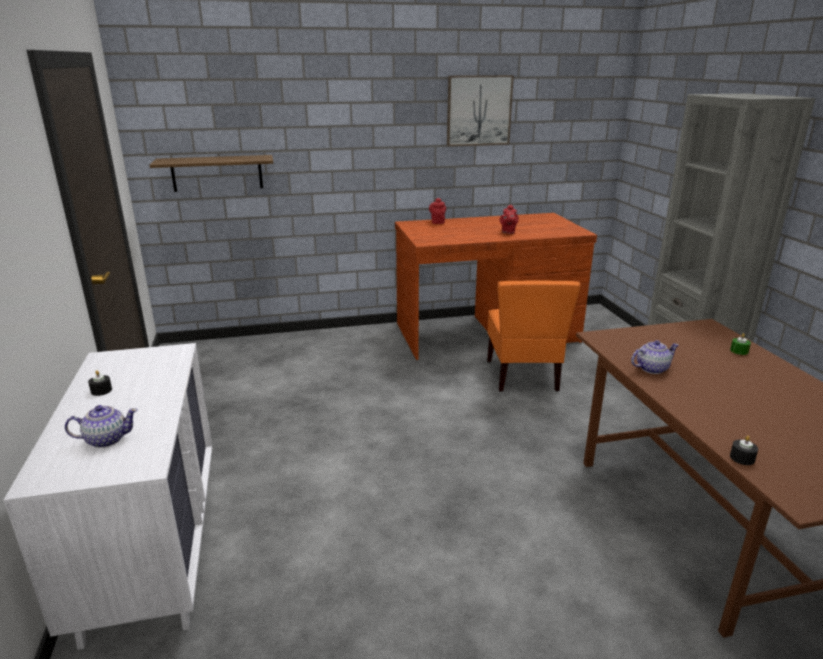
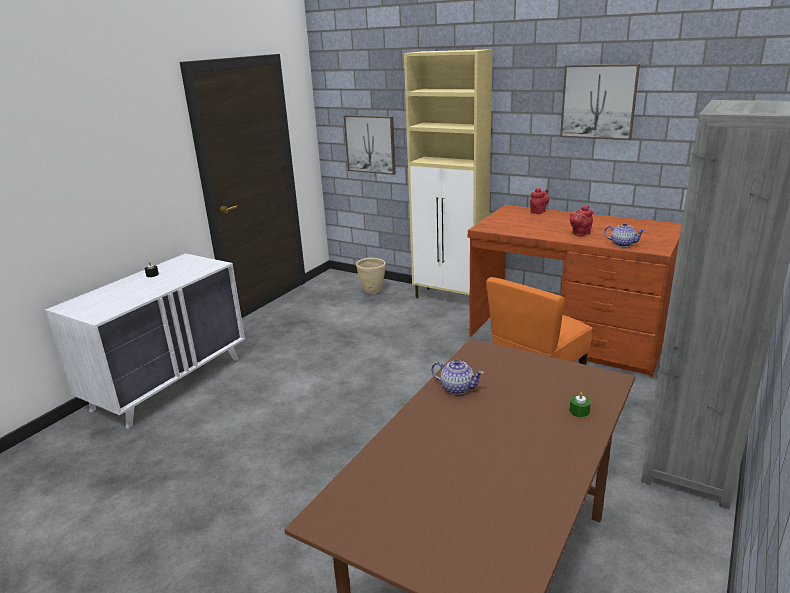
camera: 45 degrees right, 0 degrees up
teapot [65,405,138,448] -> teapot moved to [604,223,645,247]
shelf [149,155,273,192] -> picture [344,115,396,175]
black candle [730,436,758,465] -> none
none -> beige planter [356,258,386,294]
none -> beige cabinet [404,49,493,298]

